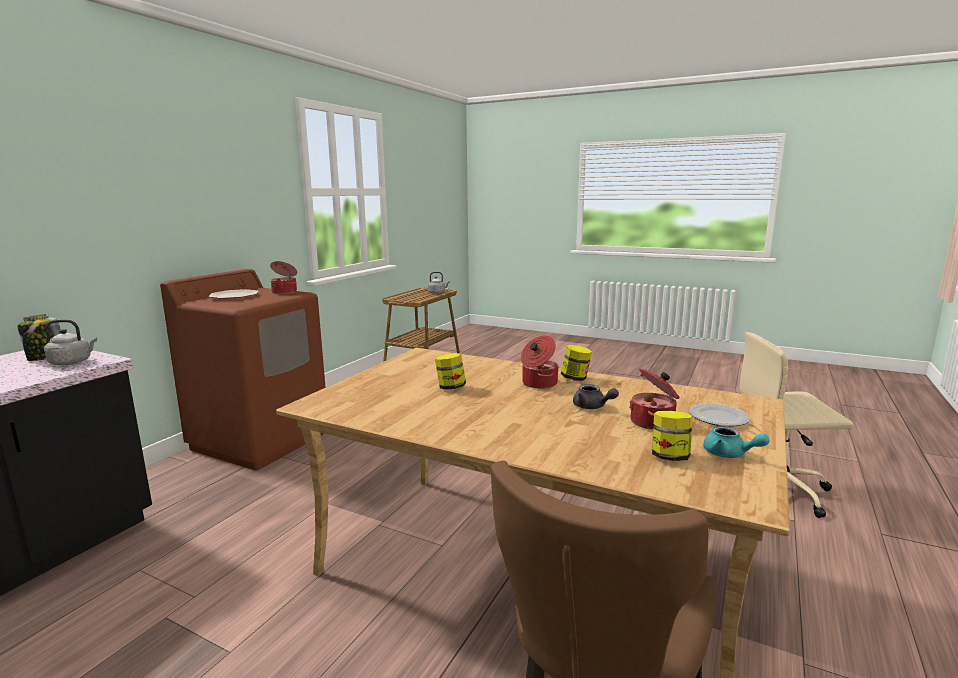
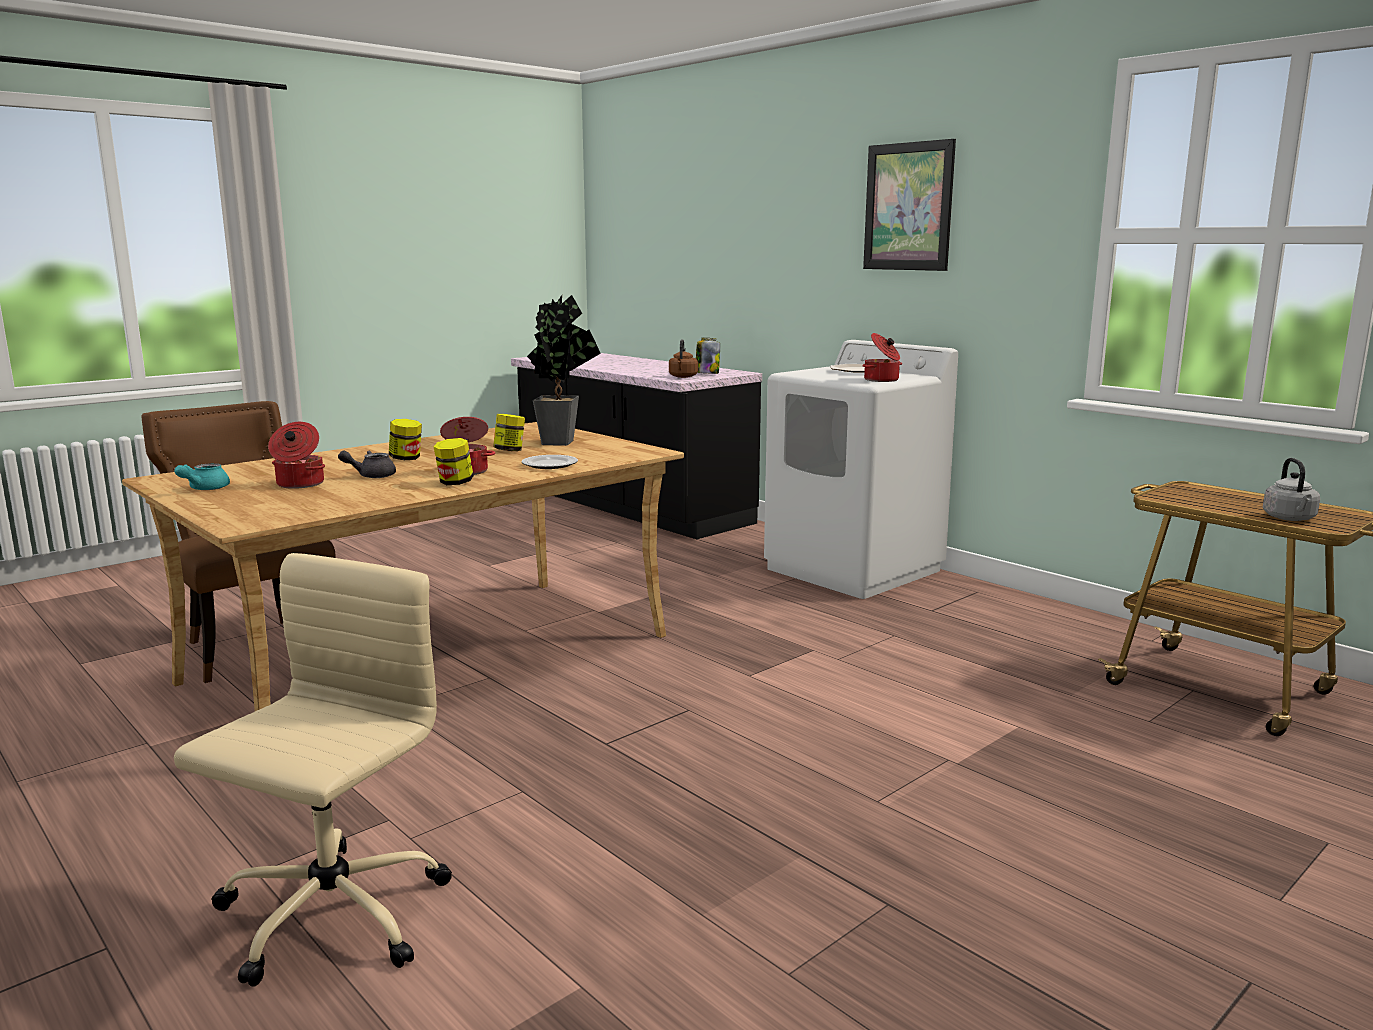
camera: 110 degrees right, 0 degrees up
grey kettle [44,319,97,365] -> brown kettle [669,339,698,378]
brown washing machine [160,269,326,470] -> white washing machine [764,340,958,599]
jar [652,411,693,461] -> jar moved to [389,419,422,460]
plate [689,403,751,427] -> plate moved to [522,455,578,469]
turquoise teapot [703,425,769,458] -> turquoise teapot turned 45 degrees counterclockwise [174,463,230,490]
none -> potted plant [527,295,601,446]
none -> picture [863,139,956,271]

